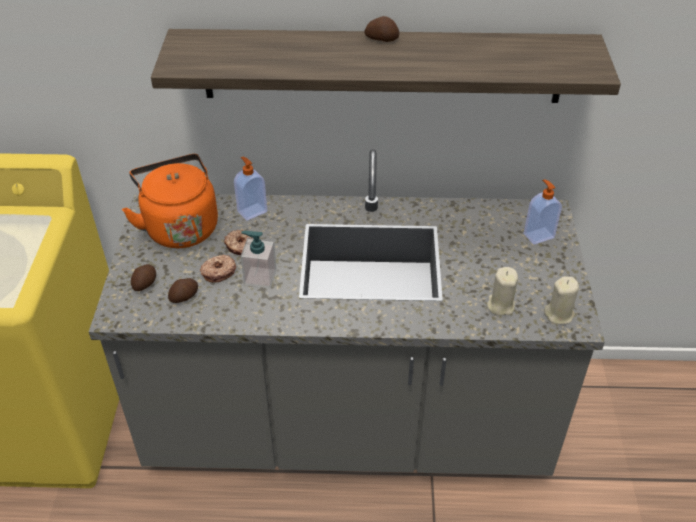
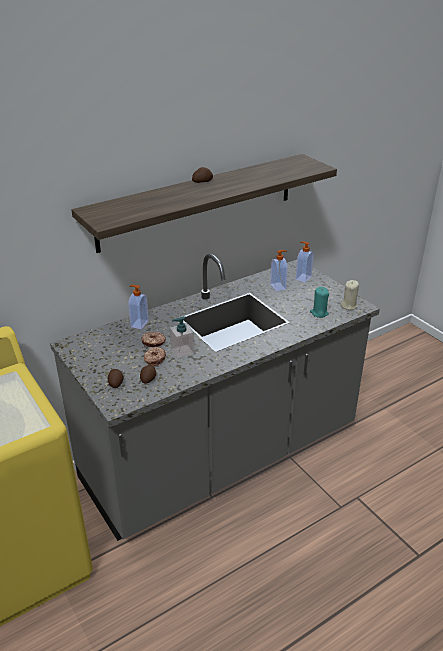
camera: 35 degrees left, 10 degrees down
orange kettle [122,154,218,248] -> none
beige candle [487,267,518,316] -> turquoise candle [310,287,329,318]
none -> soap dispenser [270,250,288,291]

